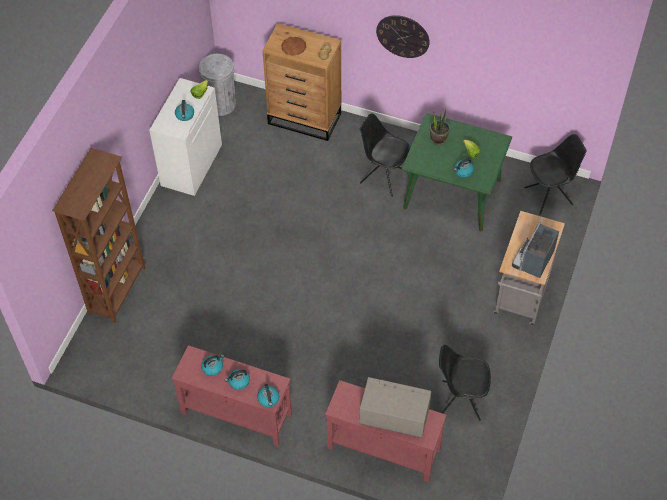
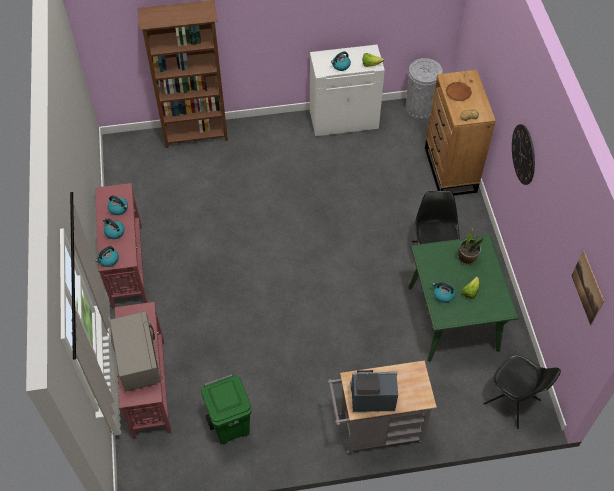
camera: 60 degrees right, 0 degrees up
black chair [439,345,491,421] -> green trash can [201,374,252,444]
none -> picture [572,250,604,325]

